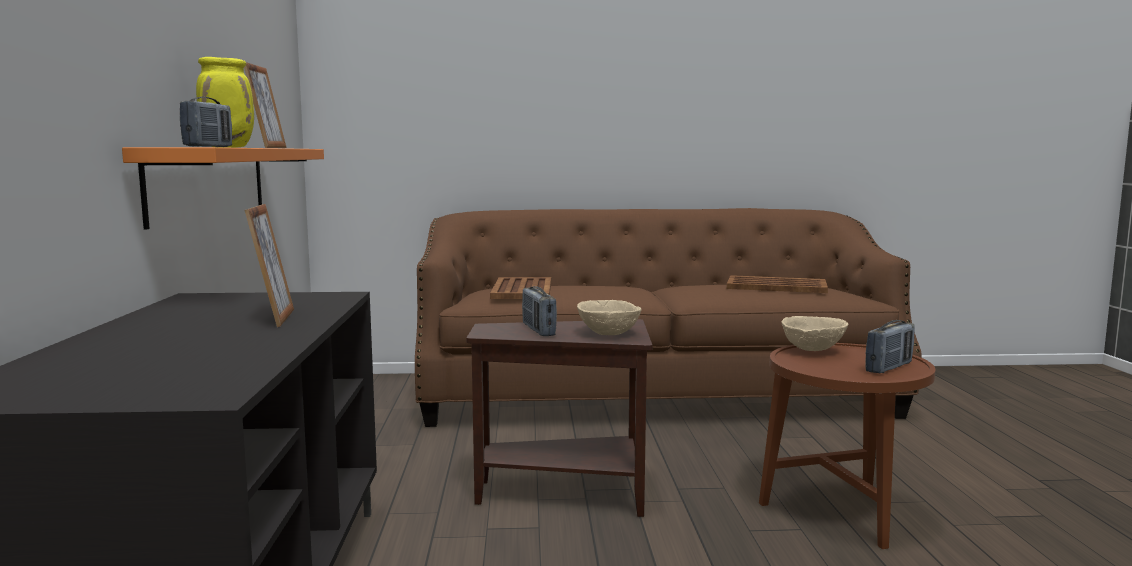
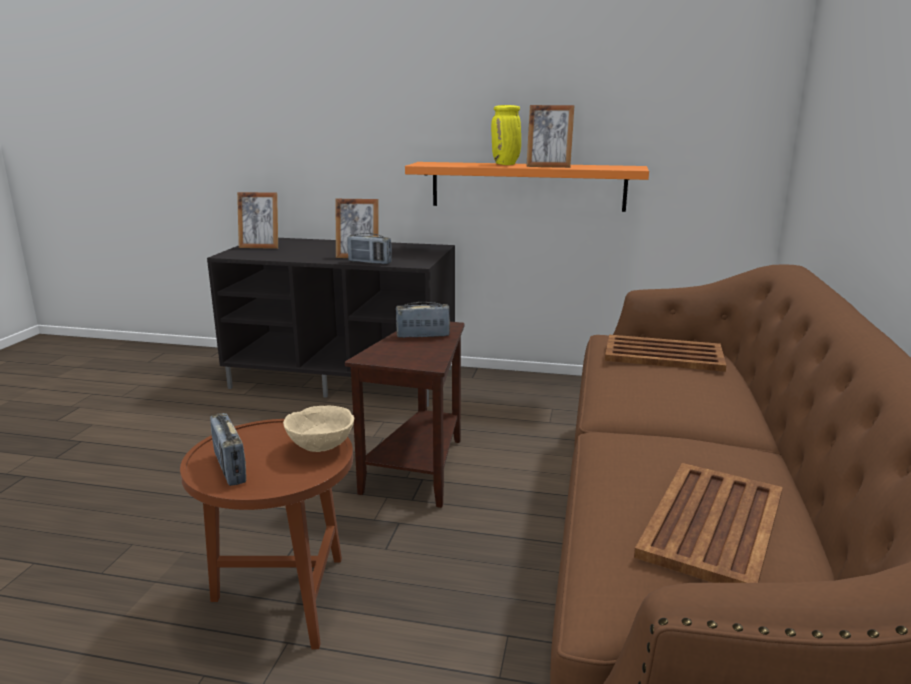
camera: 105 degrees right, 10 degrees up
radio [180,97,232,147] -> radio moved to [347,233,392,264]
beige bowl [577,300,642,335] -> none
none -> picture frame [237,192,278,249]

